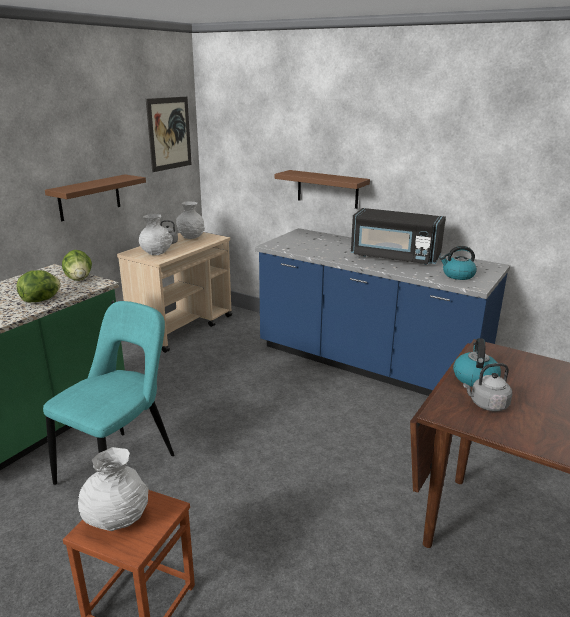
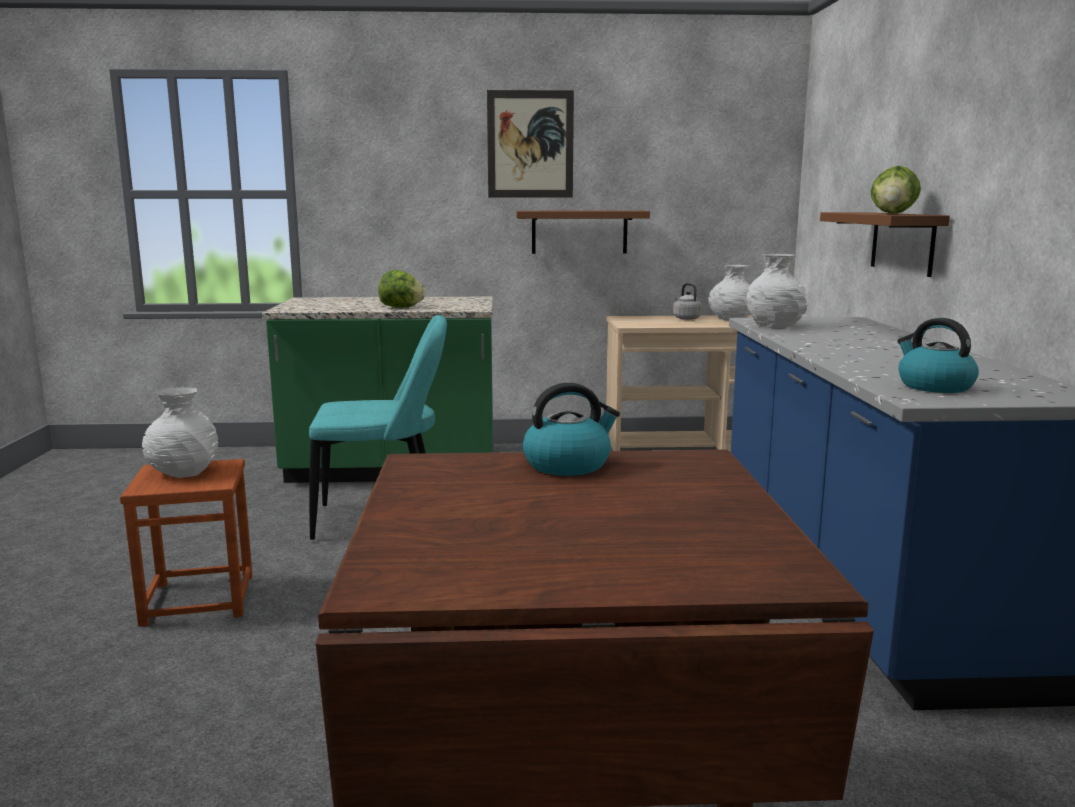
camera: 55 degrees right, 10 degrees down
lettuce [62,250,92,281] -> lettuce moved to [871,166,921,214]
white vase [139,214,173,255] -> white vase moved to [747,254,807,328]
picture [146,97,192,172] -> picture moved to [487,90,574,198]
black microwave [351,208,446,265] -> none
grey kettle [463,363,512,411] -> none

